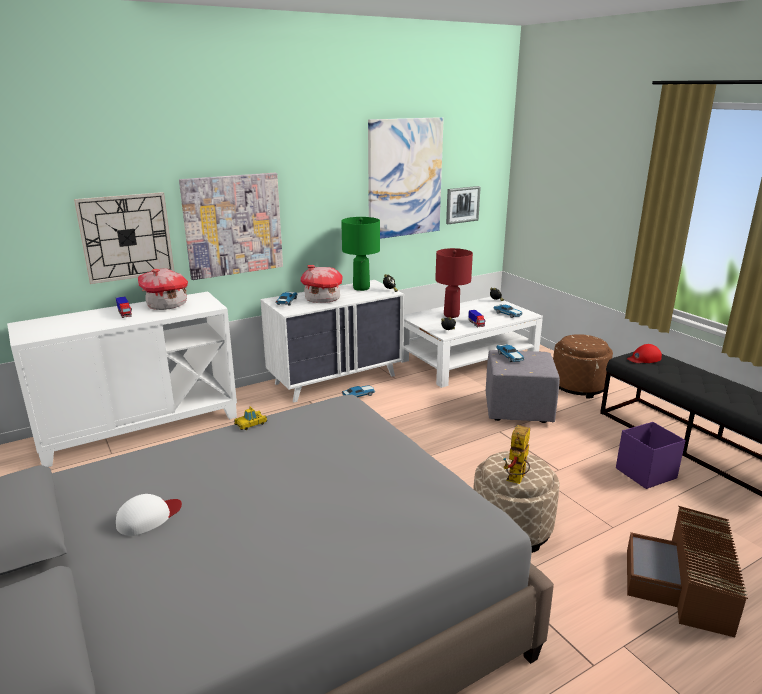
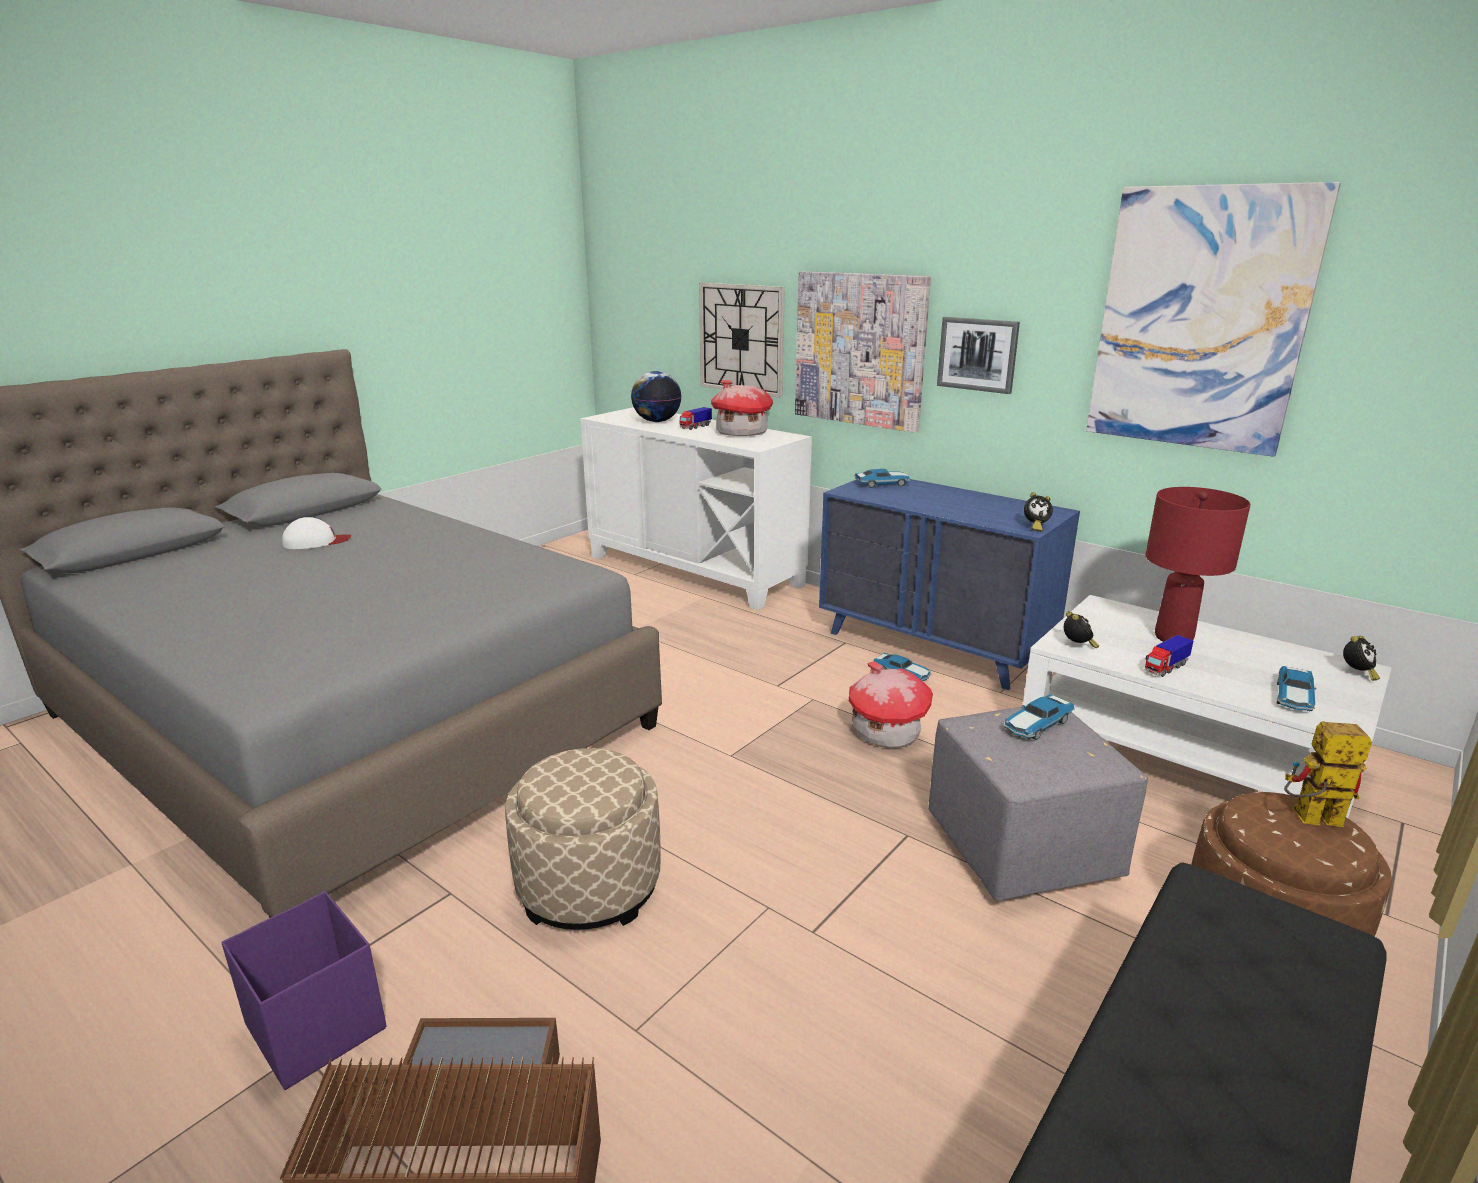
camera: 70 degrees right, 0 degrees up
white cap [116,494,182,536] -> white cap turned 45 degrees counterclockwise [282,517,351,549]
toy car [234,407,267,430] -> none
white dresser [260,280,404,402] -> blue dresser [819,479,1080,690]
toy house [301,265,343,303] -> toy house moved to [849,661,933,748]
green table lamp [341,217,380,291] -> none
picture [446,186,481,224] -> picture moved to [937,317,1020,394]
toy robot [503,425,530,484] -> toy robot moved to [1284,721,1372,827]
purple storage box [616,422,686,489] -> purple storage box moved to [221,891,387,1090]
red cap [627,344,662,363] -> none
none -> globe [631,371,681,422]

